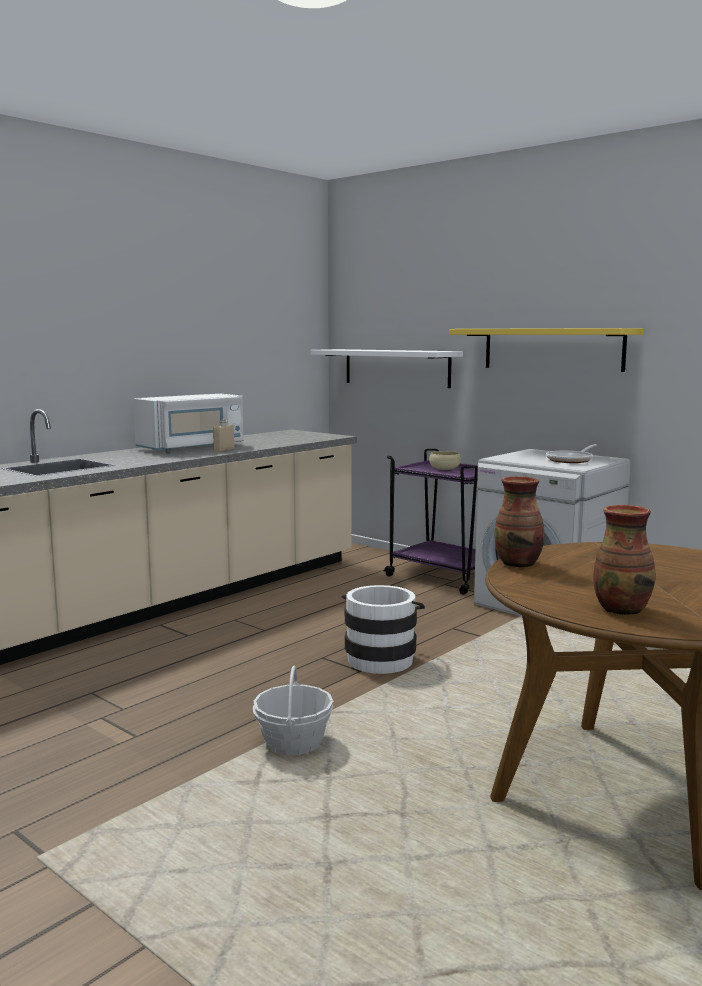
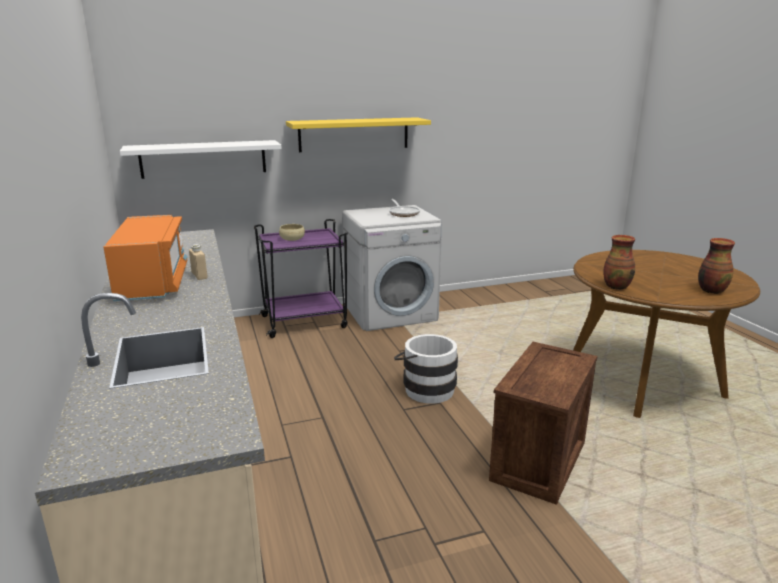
camera: 60 degrees left, 10 degrees up
white microwave [133,394,244,452] -> orange microwave [103,215,188,301]
basket [253,665,333,755] -> crate [489,342,597,505]

